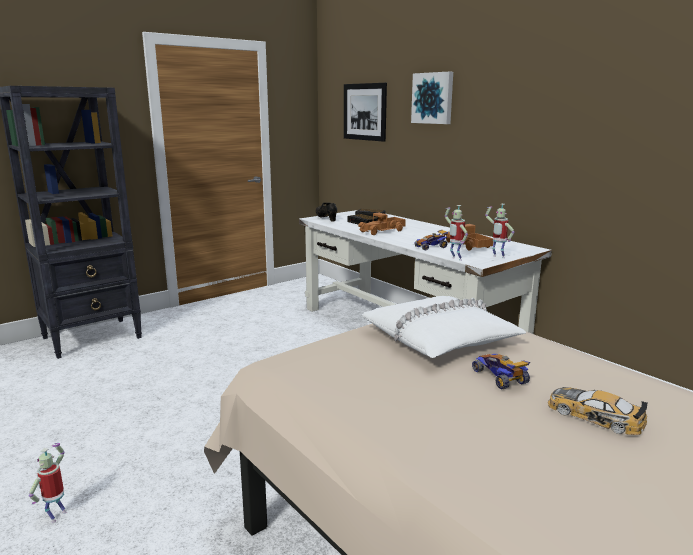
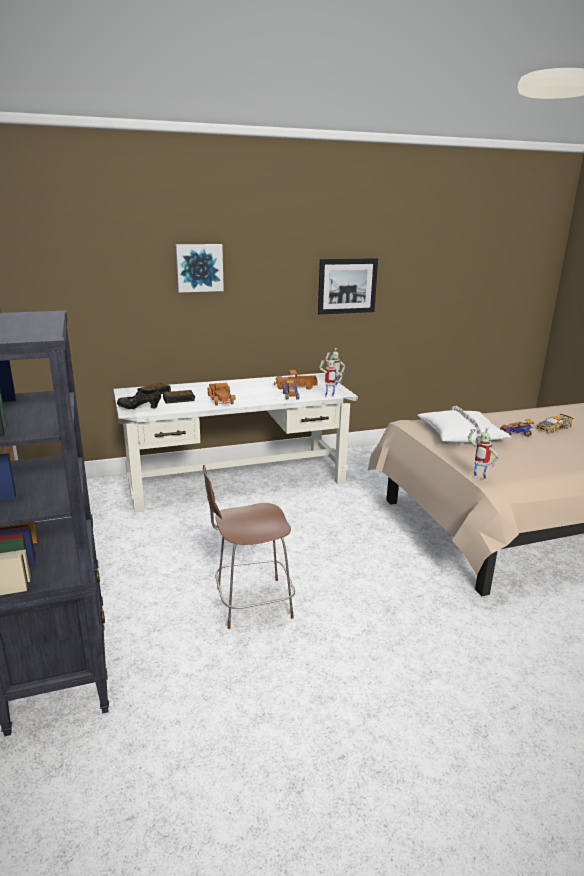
camera: 70 degrees left, 5 degrees up
toy robot [29,443,67,523] -> toy robot moved to [468,427,499,481]
picture [344,83,387,142] -> picture moved to [318,258,378,314]
none -> brown chair [203,465,295,629]

